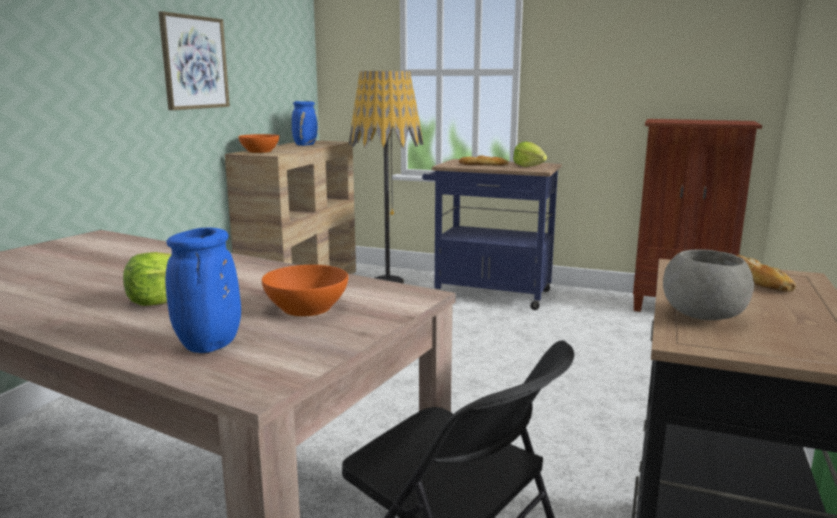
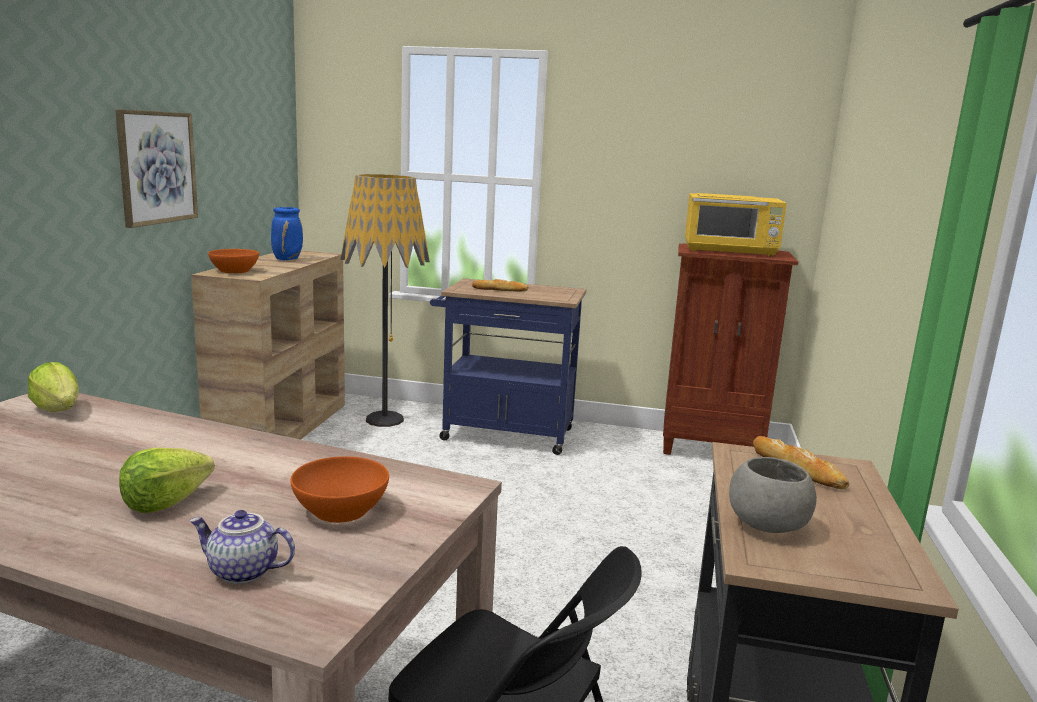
camera: 10 degrees left, 0 degrees up
blue vase [165,228,241,353] -> teapot [189,510,295,584]
lettuce [513,142,547,167] -> lettuce moved to [28,362,79,412]
none -> yellow microwave [685,193,787,257]

